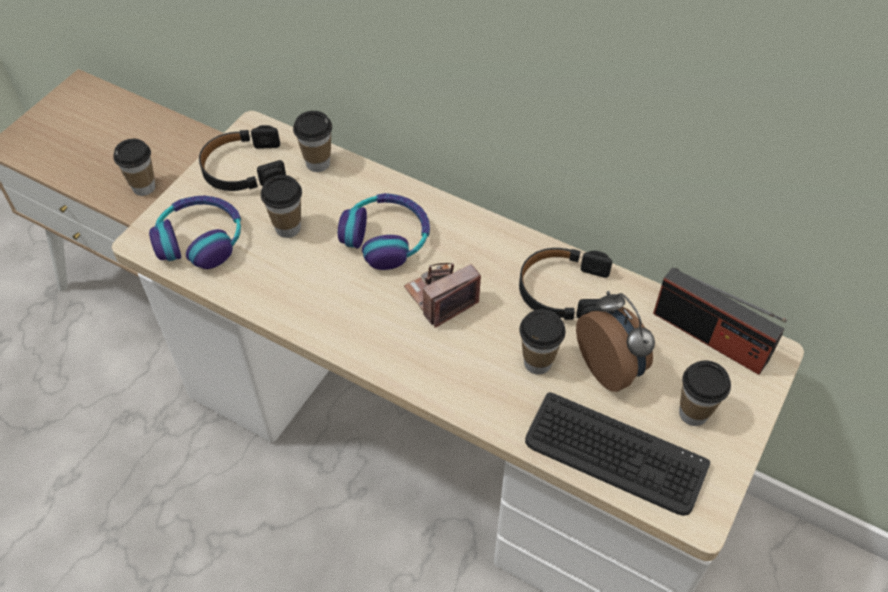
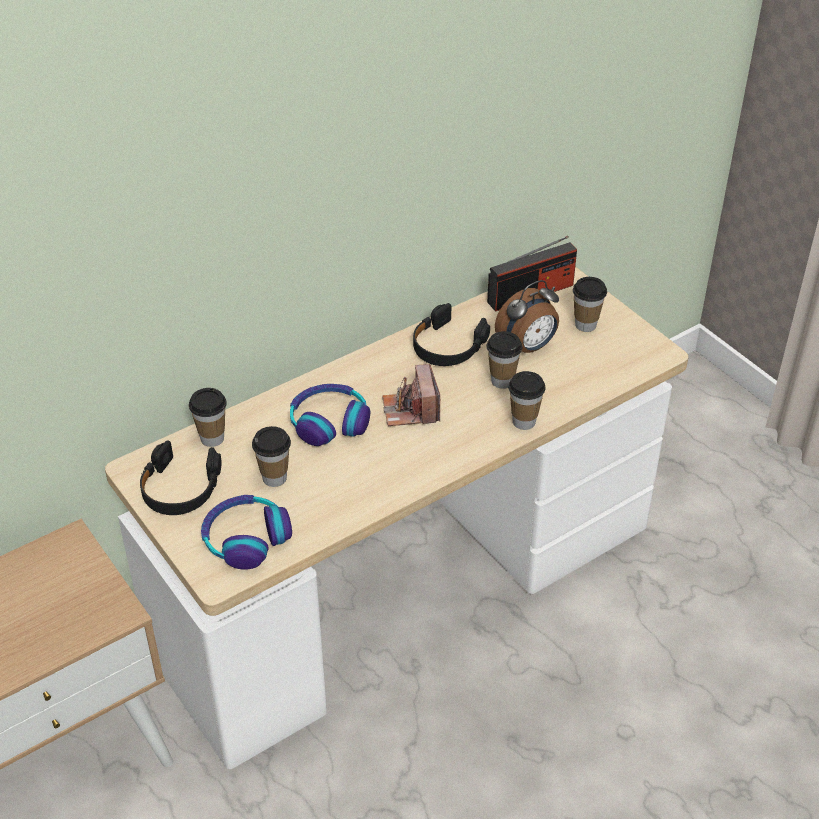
camera: 65 degrees left, 10 degrees down
cup [113,139,155,196] -> cup moved to [508,371,545,430]
keyboard [525,392,710,516] -> none
alarm clock [576,291,655,392] -> alarm clock turned 150 degrees clockwise [495,280,559,353]

